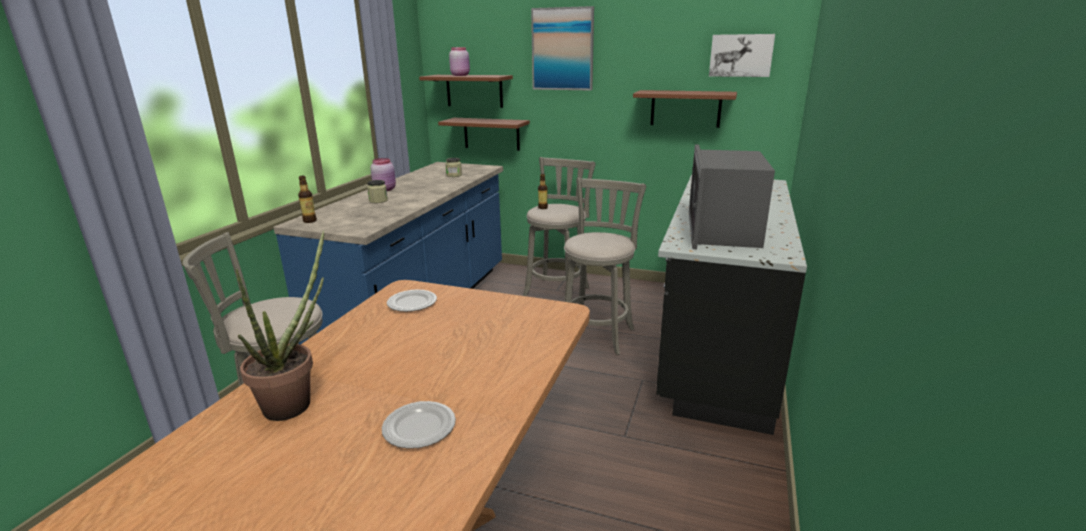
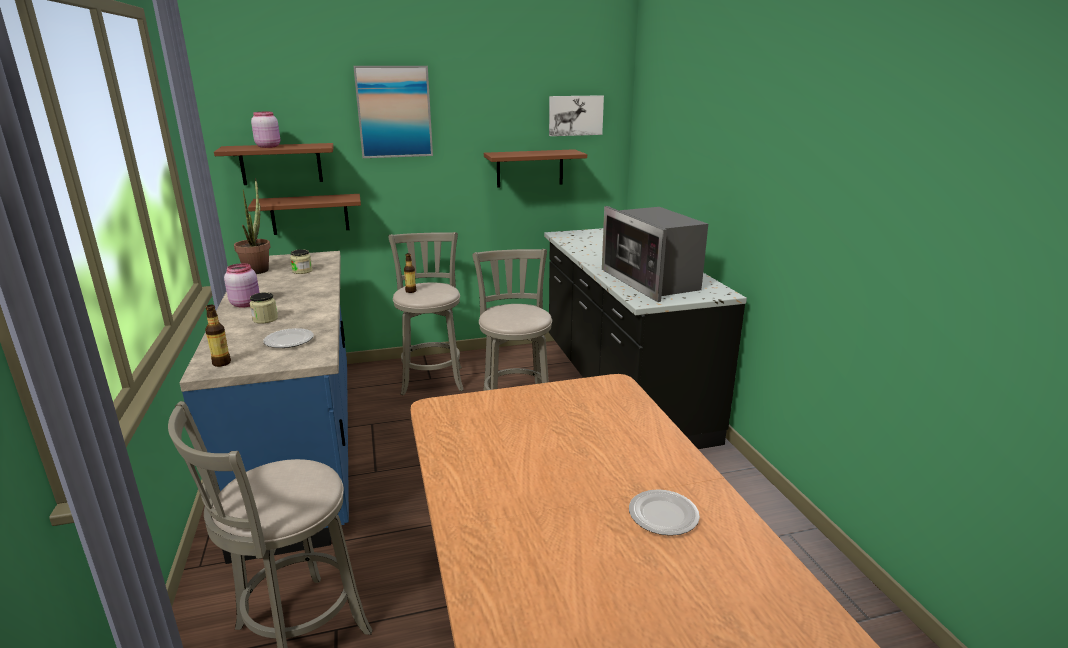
camera: 35 degrees left, 0 degrees up
potted plant [236,231,324,421] -> potted plant moved to [234,178,270,274]
plate [387,289,437,312] -> plate moved to [263,328,314,348]

